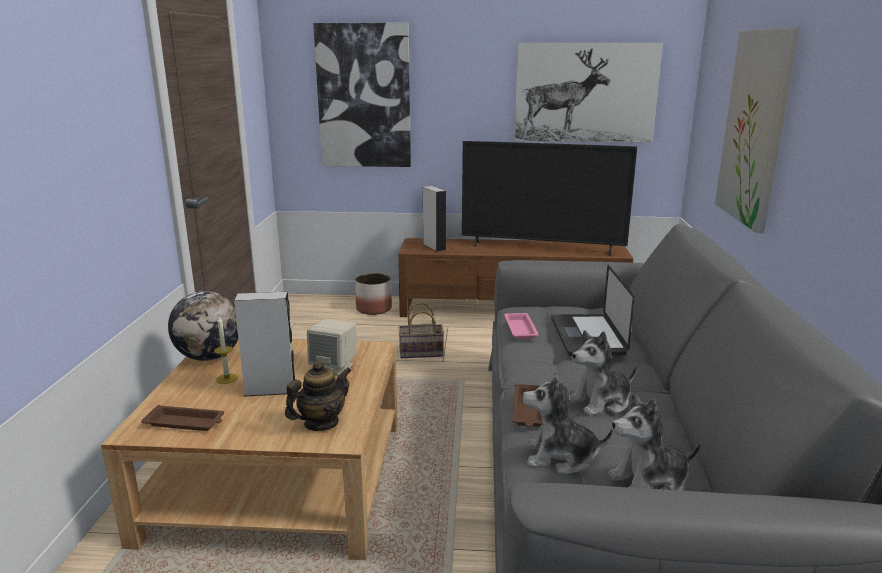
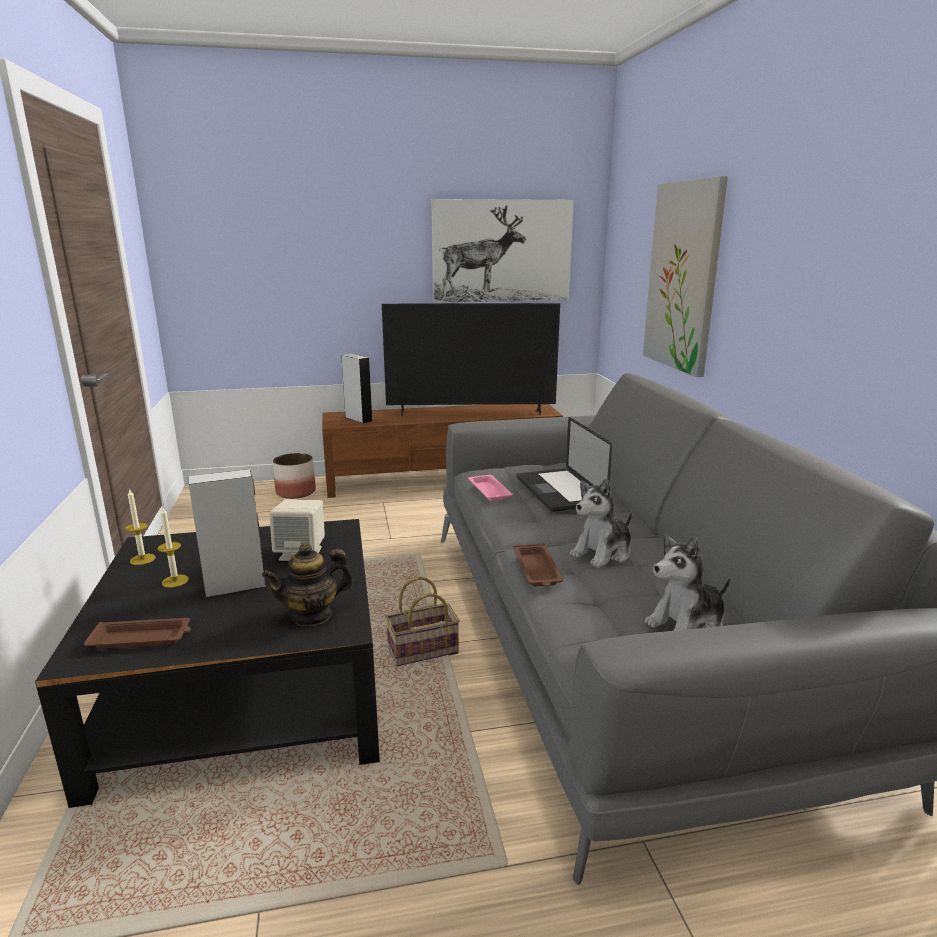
camera: 15 degrees left, 0 degrees up
beige coffee table [101,339,398,560] -> black coffee table [35,519,380,808]
globe [168,291,238,361] -> candle [125,488,155,565]
teapot [285,361,352,431] -> teapot turned 150 degrees counterclockwise [262,543,353,626]
picture [313,23,411,167] -> none
basket [398,302,444,358] -> basket moved to [385,576,460,666]
plush toy [523,372,613,475] -> none

